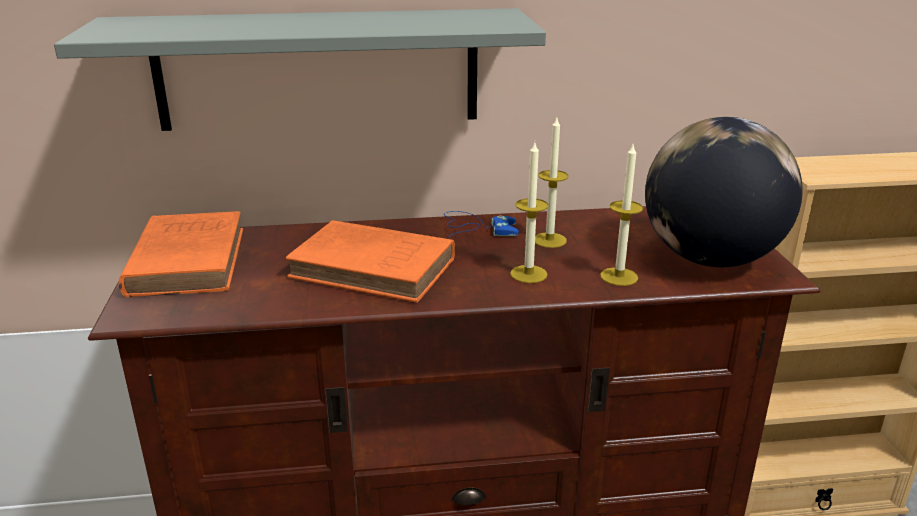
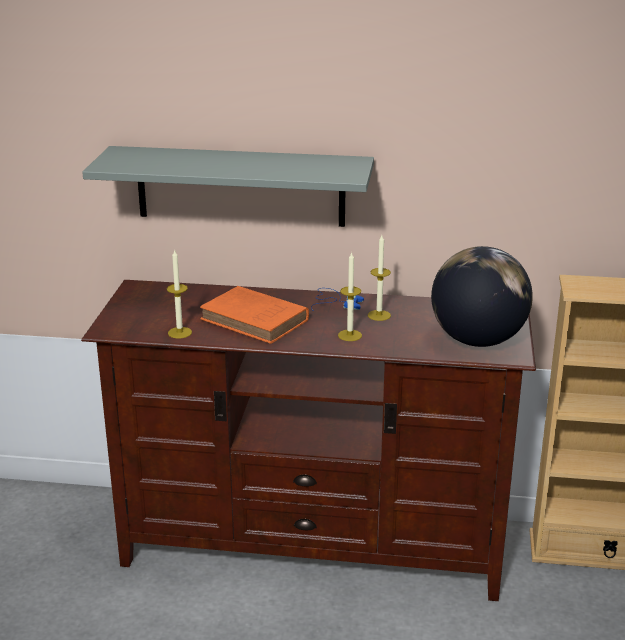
camera: 15 degrees right, 0 degrees up
orange book [119,211,243,297] -> none
candle [600,145,643,286] -> candle moved to [167,249,192,338]

